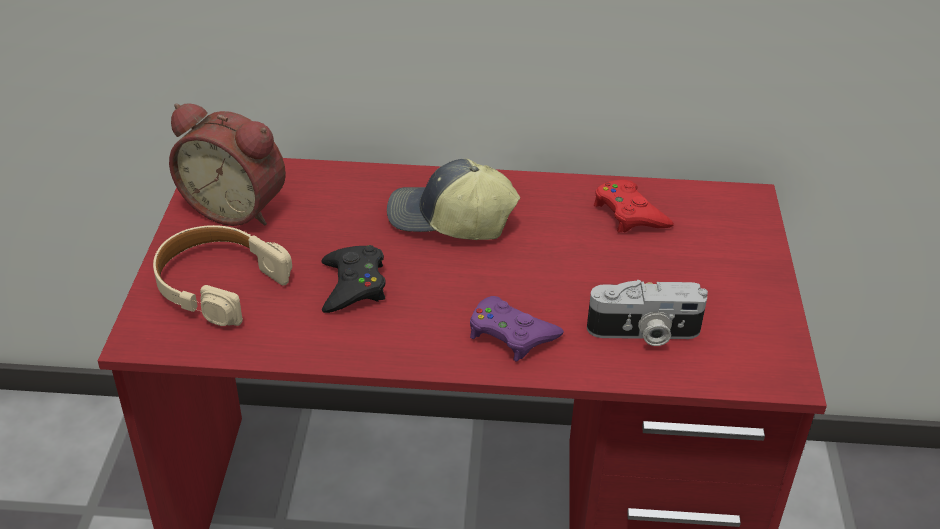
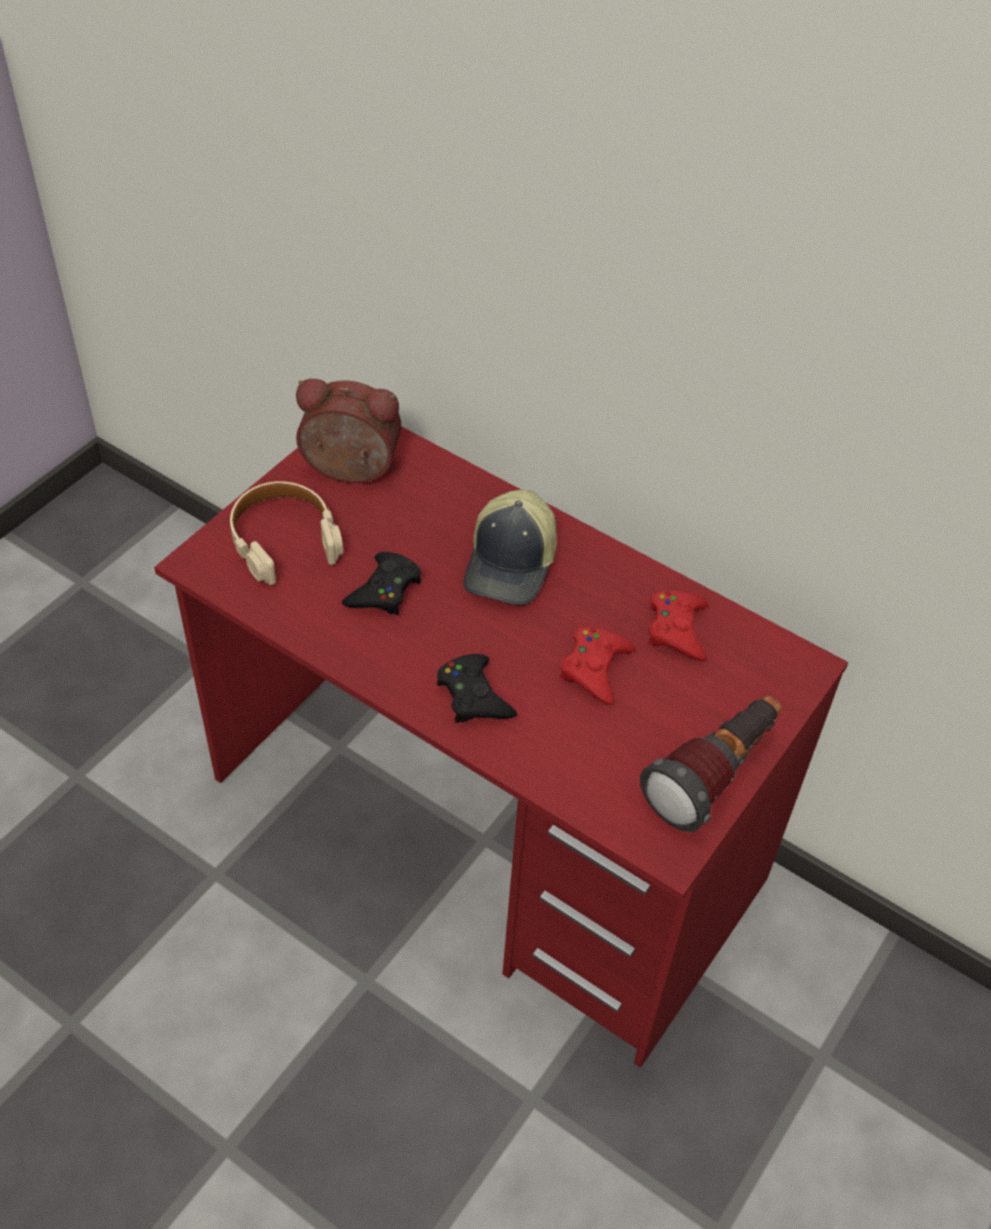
camera: 30 degrees right, 10 degrees up
alarm clock [169,103,286,226] -> alarm clock turned 135 degrees clockwise [296,379,401,484]
cap [387,159,520,240] -> cap turned 120 degrees counterclockwise [464,490,557,605]
purple game controller [470,296,564,362] -> black game controller [437,654,517,723]
camera [587,280,708,346] -> none
none -> red game controller [560,627,635,705]
none -> flashlight [640,696,781,832]

